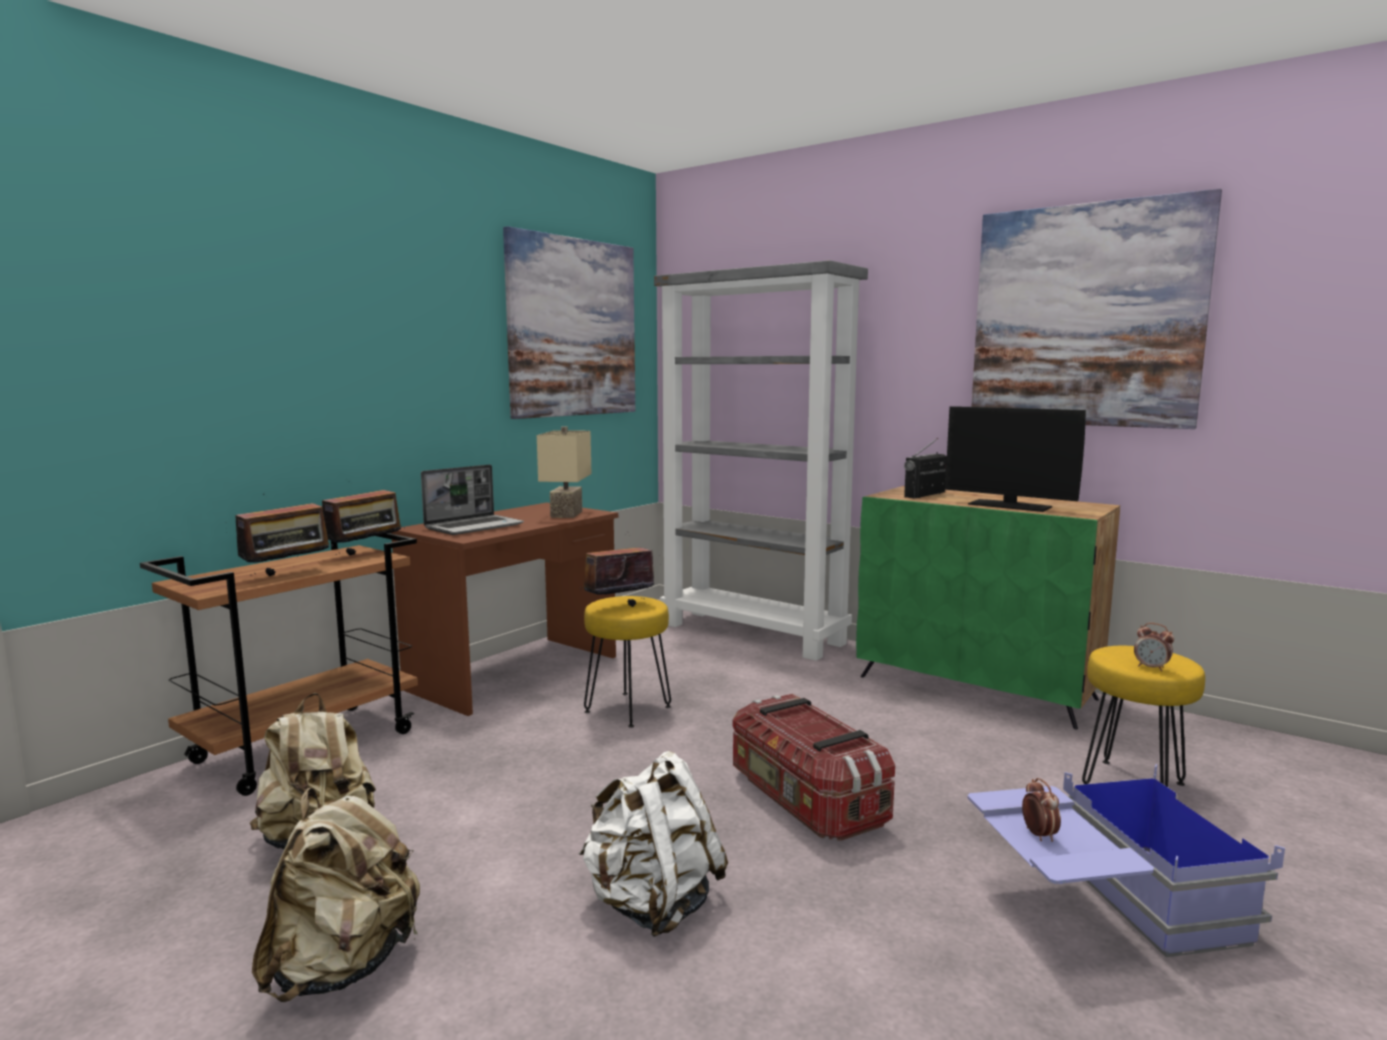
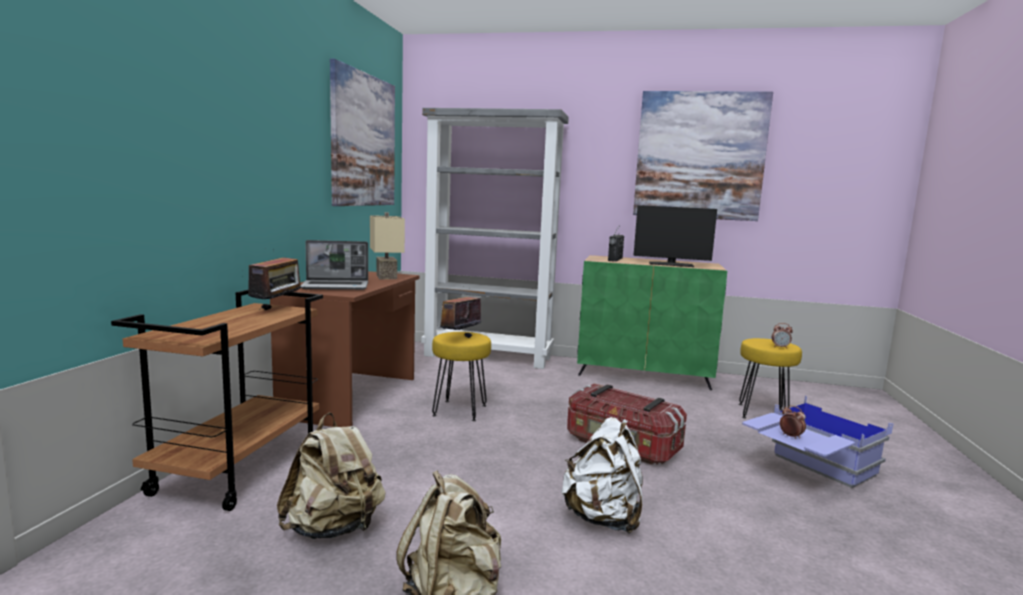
camera: 25 degrees left, 0 degrees up
radio [235,494,335,576] -> none
laptop [421,464,524,535] -> laptop turned 60 degrees clockwise [301,240,368,290]

